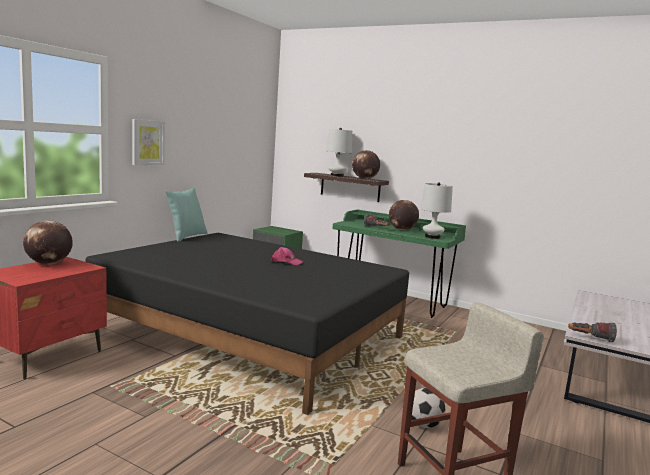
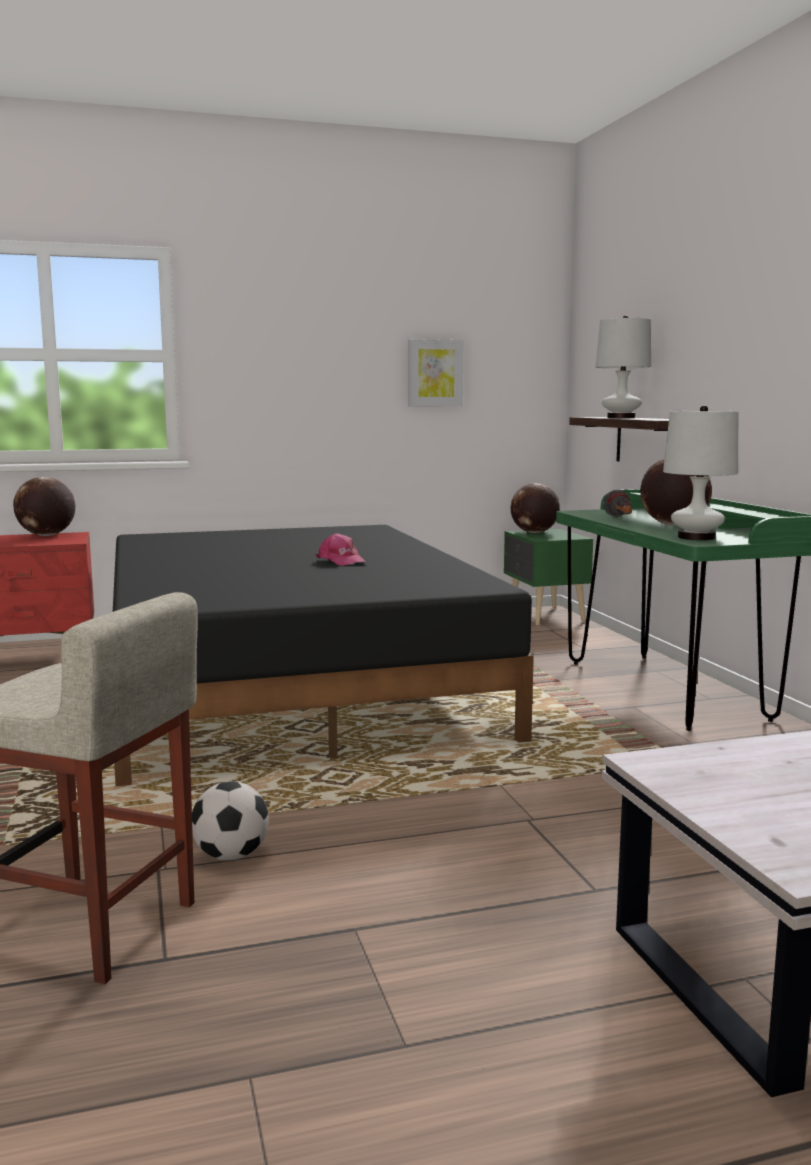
camera: 45 degrees right, 0 degrees up
picture [132,119,165,165] -> picture moved to [408,339,464,406]
turquoise pillow [165,188,208,242] -> none
globe [352,150,380,179] -> globe moved to [511,483,560,533]
flashlight [568,322,617,342] -> none

